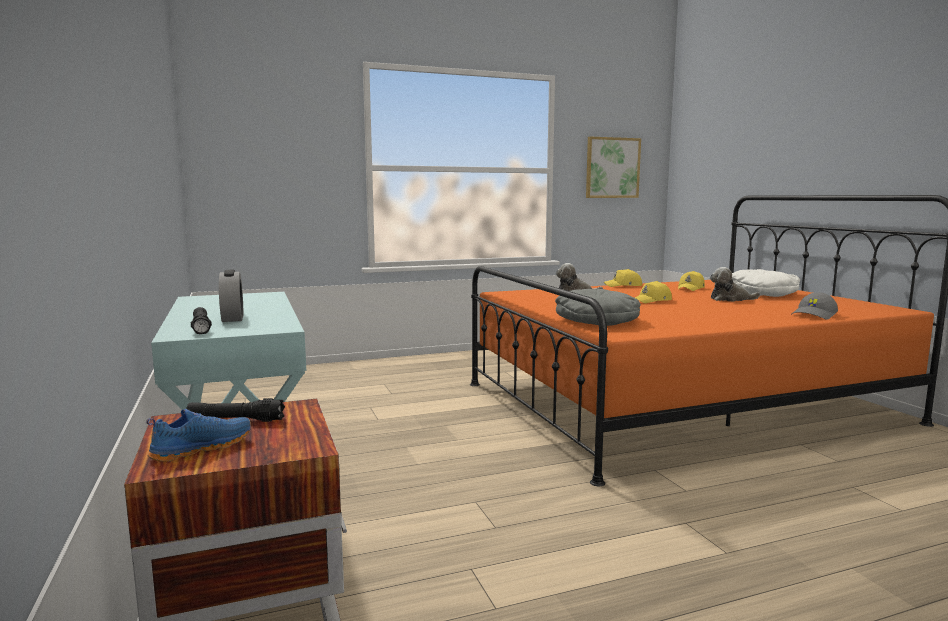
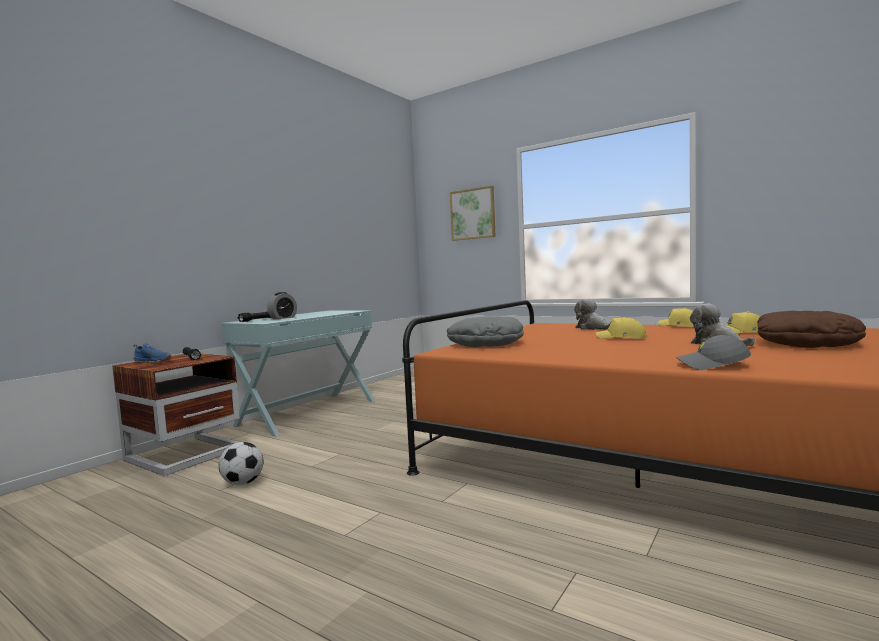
camera: 55 degrees right, 5 degrees down
picture [586,137,641,198] -> picture moved to [450,186,496,241]
white pillow [732,269,800,297] -> brown pillow [757,311,866,348]
none -> football [219,442,263,485]

